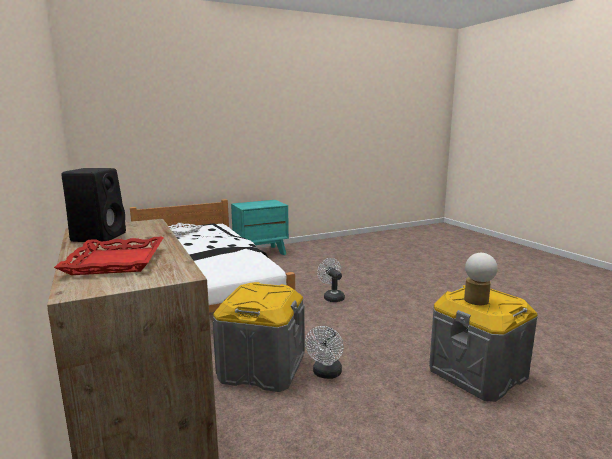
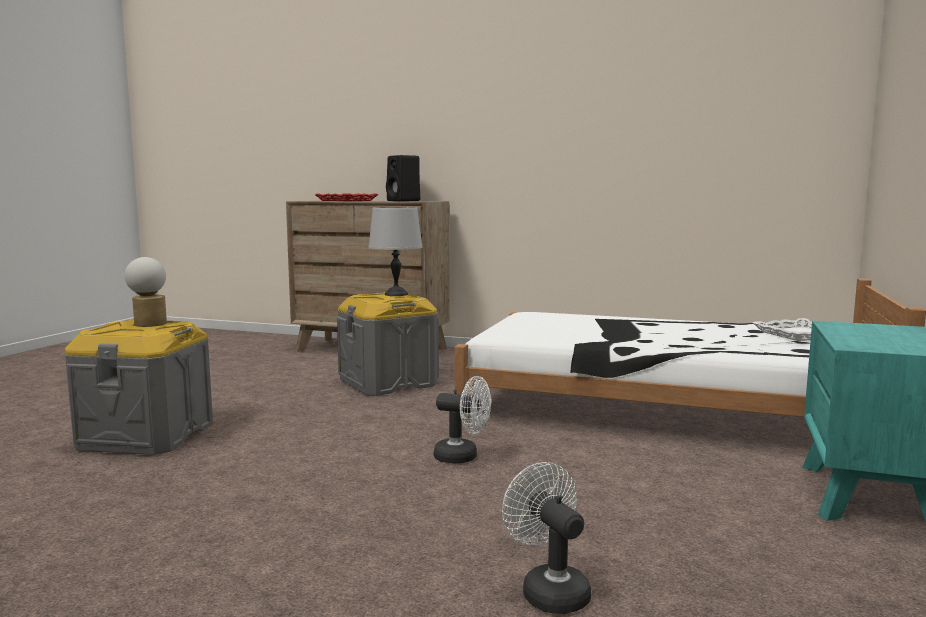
camera: 135 degrees right, 5 degrees down
white fan [305,326,344,379] -> white fan moved to [502,462,591,614]
none -> grey table lamp [368,207,423,296]

